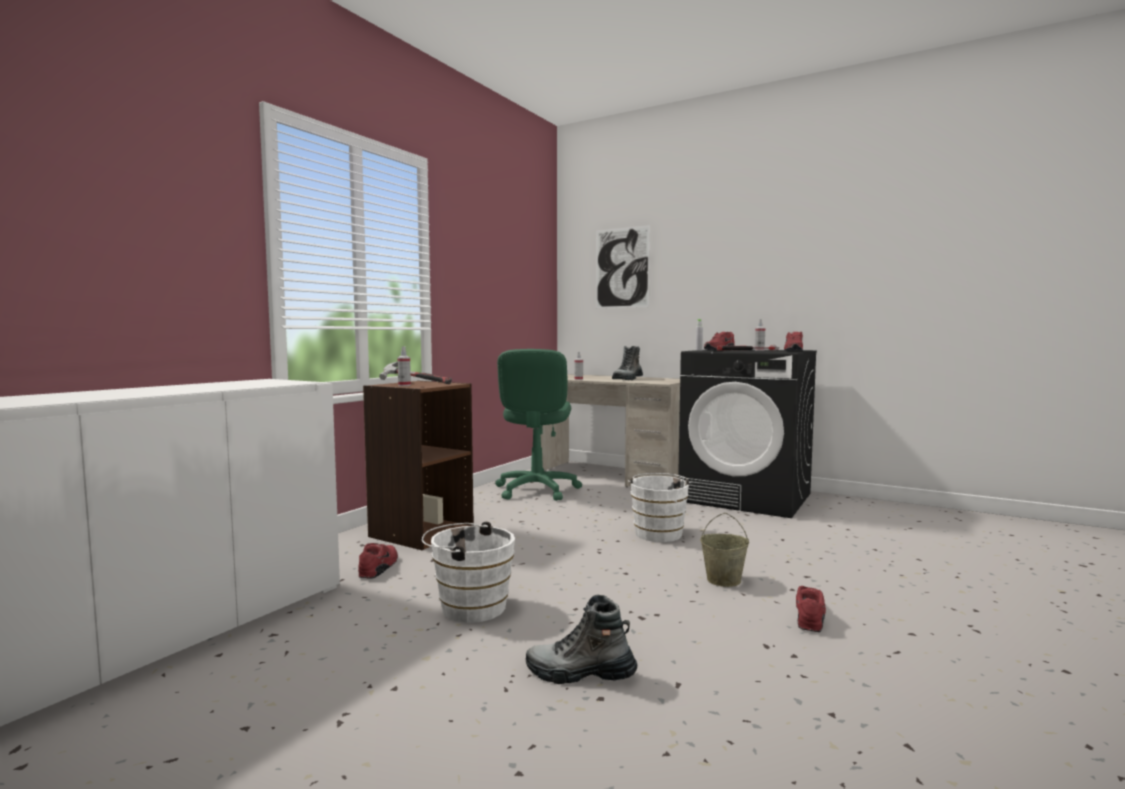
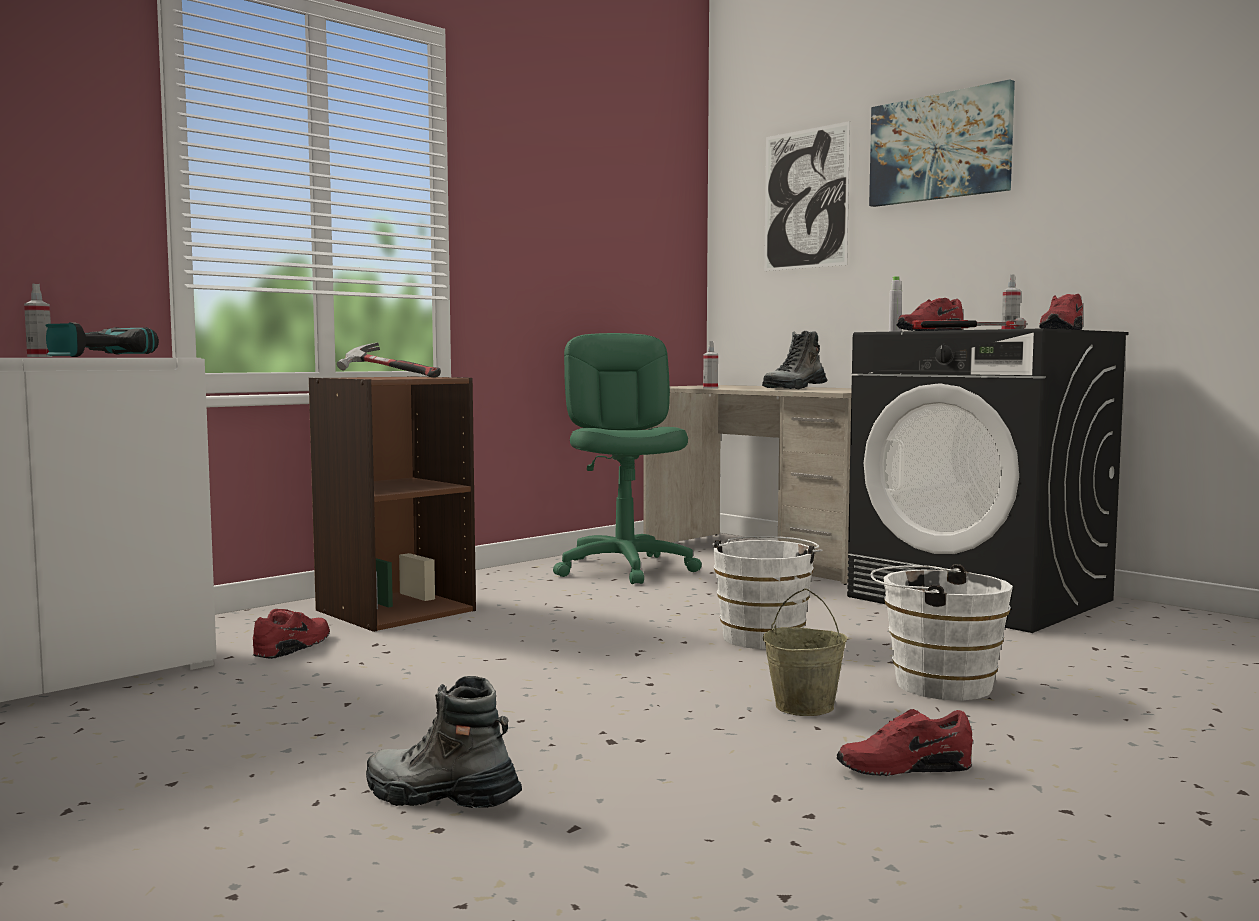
camera: 15 degrees right, 0 degrees up
spray bottle [397,347,411,386] -> spray bottle moved to [24,284,53,357]
white bucket [422,522,515,623] -> white bucket moved to [871,564,1013,701]
green office chair [495,349,582,501] -> green office chair turned 150 degrees clockwise [553,333,702,584]
red shoe [796,586,826,632] -> red shoe turned 135 degrees counterclockwise [836,709,973,776]
none -> power drill [45,322,159,357]
none -> picture [869,79,1015,207]

